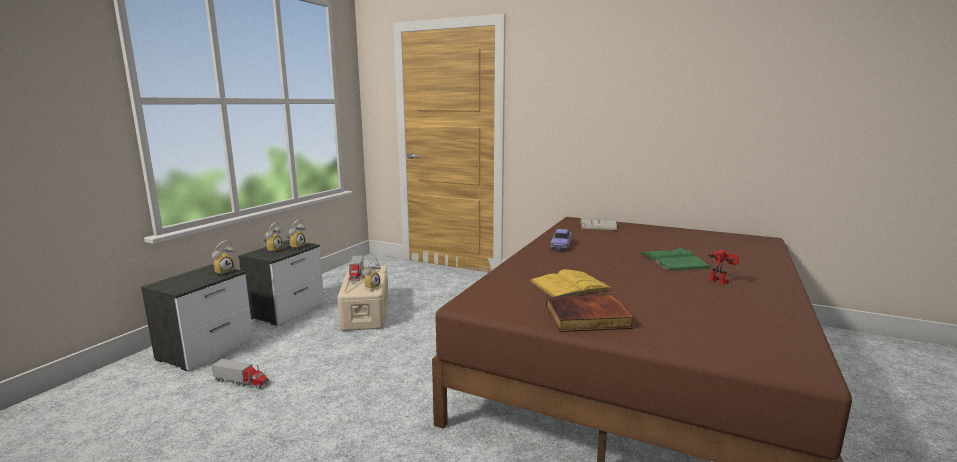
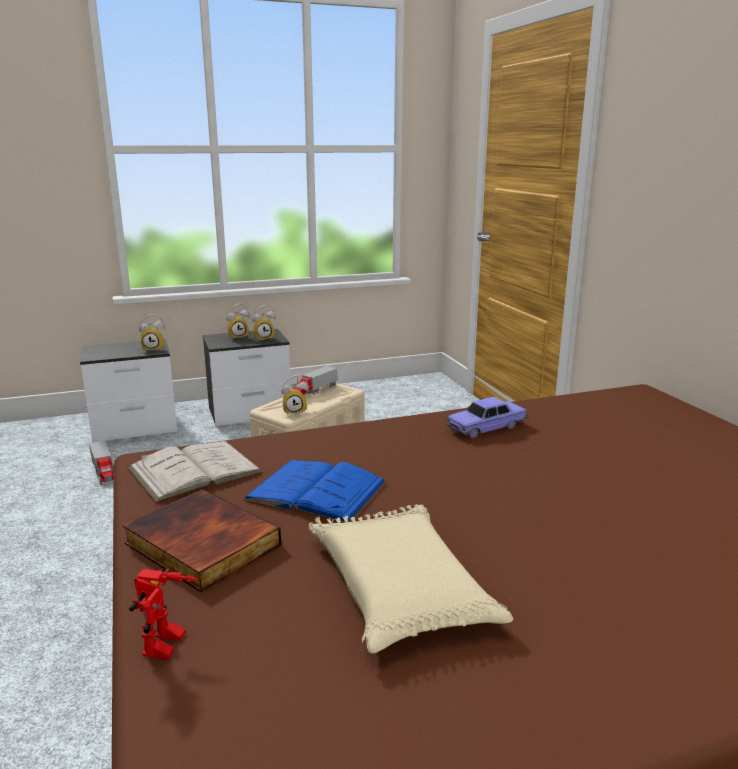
camera: 45 degrees right, 5 degrees up
yellow book [529,269,613,297] -> blue book [243,460,387,523]
white book [580,218,618,231] -> white book moved to [127,441,263,503]
green book [639,247,711,271] -> none
toy robot [708,250,739,284] -> toy robot moved to [129,568,198,659]
none -> beige pillow [309,504,513,654]

